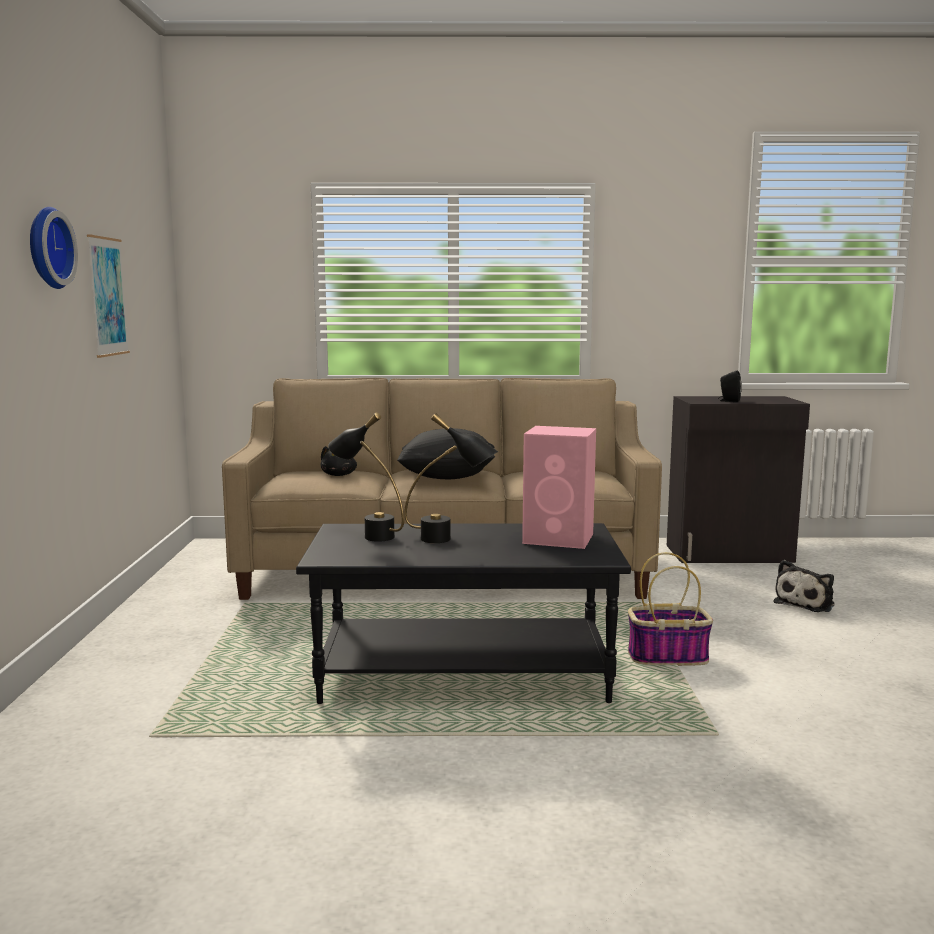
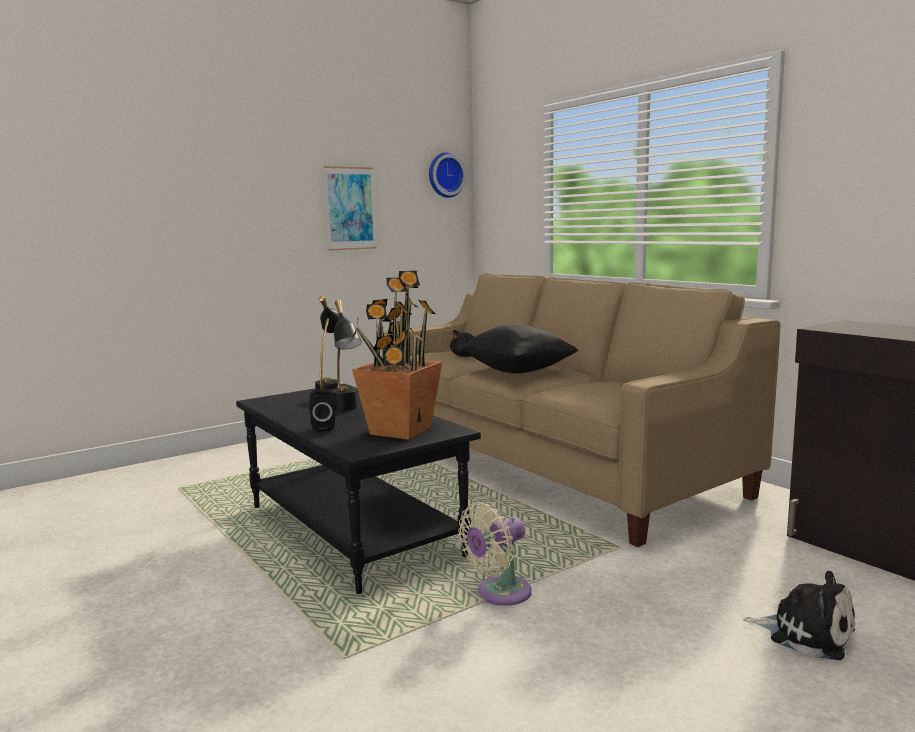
camera: 55 degrees right, 0 degrees up
wall clock [30,207,78,289] -> wall clock moved to [429,152,466,198]
pink speaker [522,426,596,549] -> potted plant [352,271,442,440]
basket [628,552,713,666] -> beige fan [458,502,531,606]
black speaker [718,370,742,402] -> black speaker moved to [309,389,335,432]
plush toy [774,560,835,612] -> plush toy turned 150 degrees counterclockwise [743,571,855,660]

